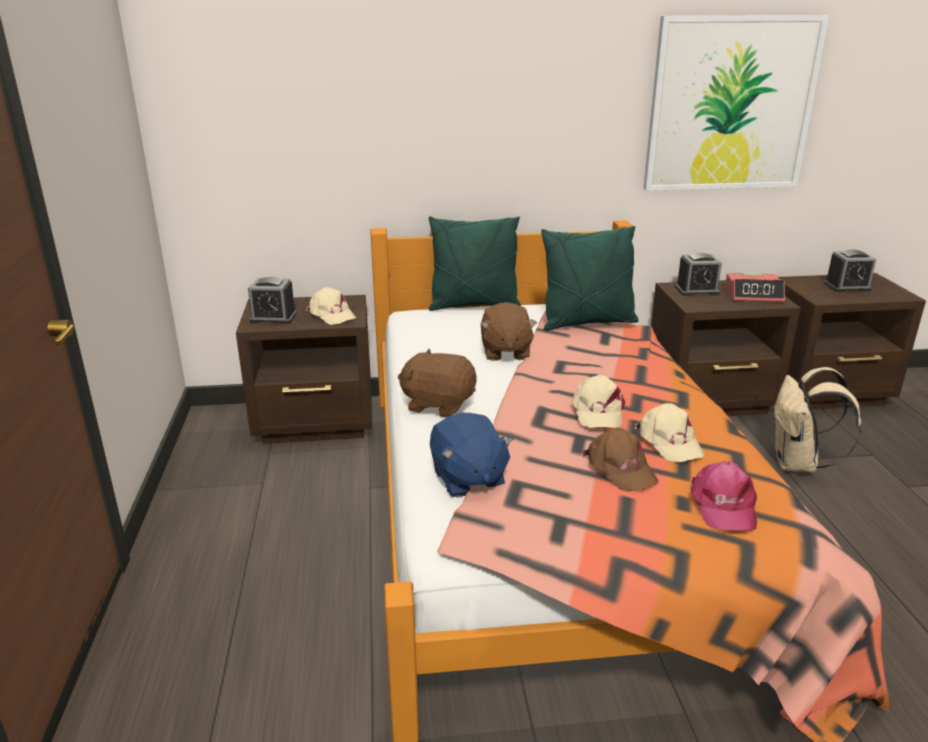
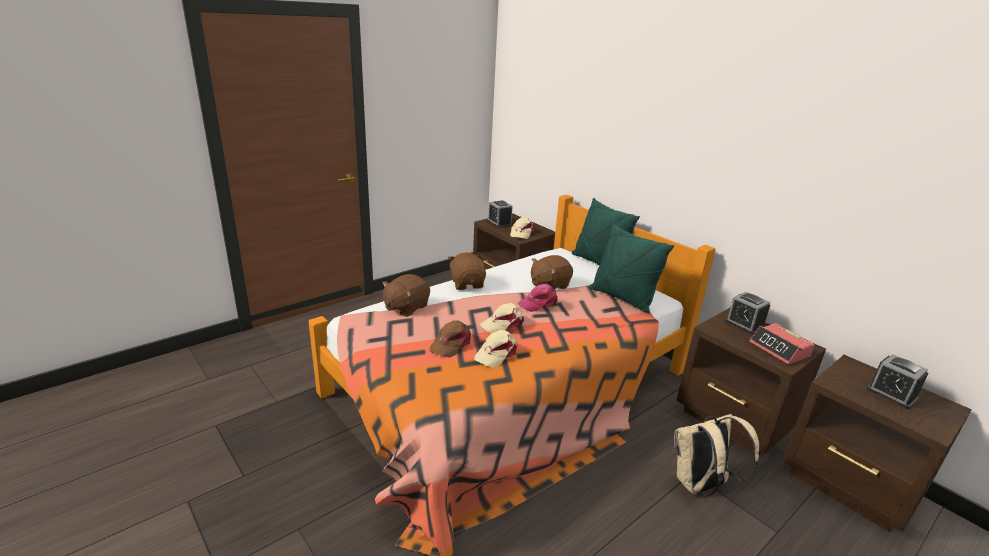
camera: 55 degrees right, 0 degrees up
blue plush toy [430,413,514,497] -> brown plush toy [382,274,430,317]
picture [643,15,829,191] -> none
pink cap [691,461,757,531] -> pink cap moved to [517,284,558,312]

